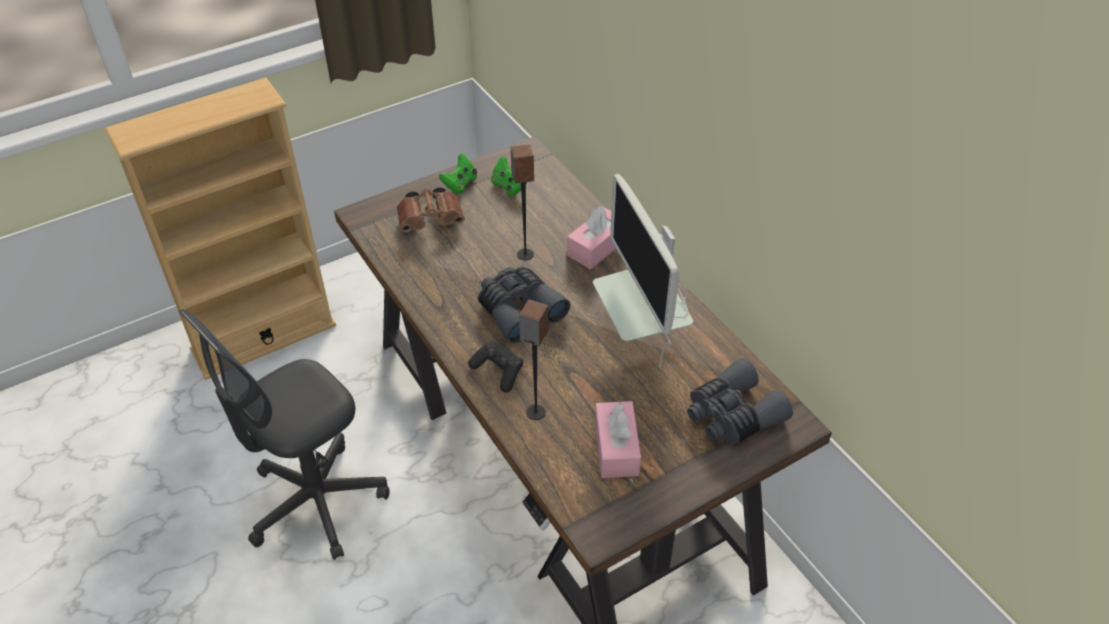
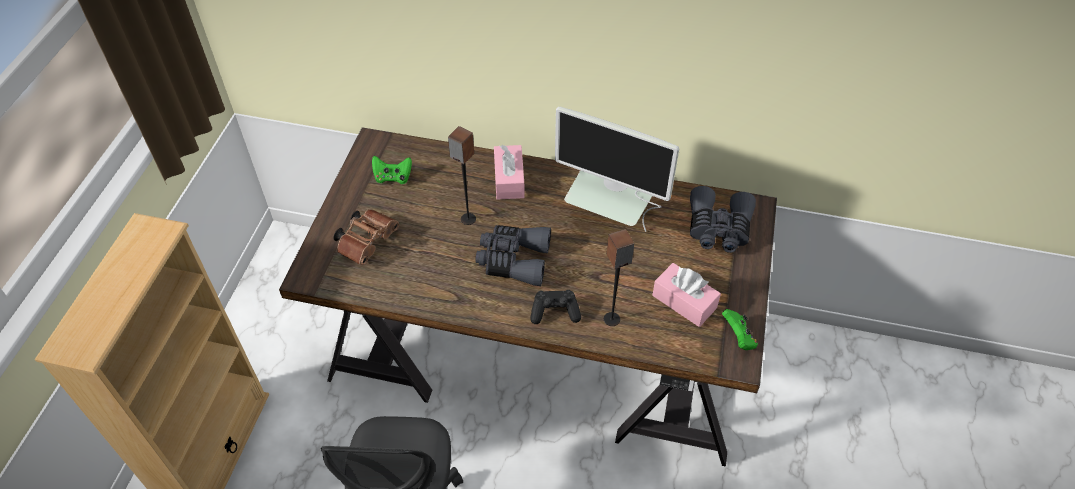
camera: 45 degrees left, 5 degrees up
green game controller [439,153,477,194] -> green game controller moved to [722,309,758,350]

